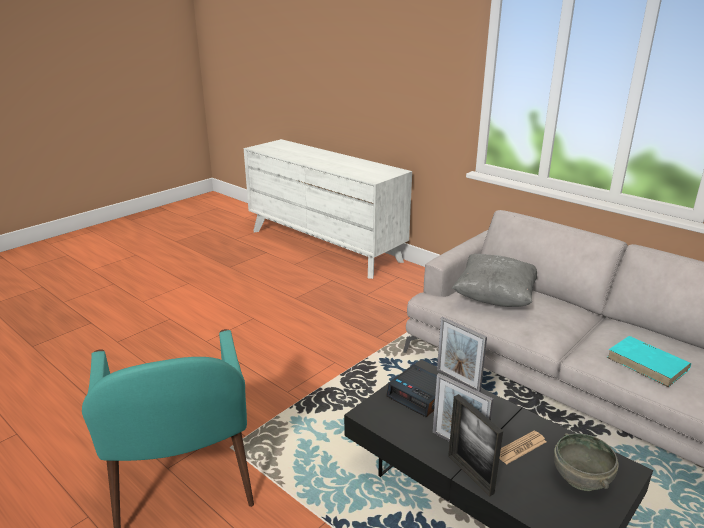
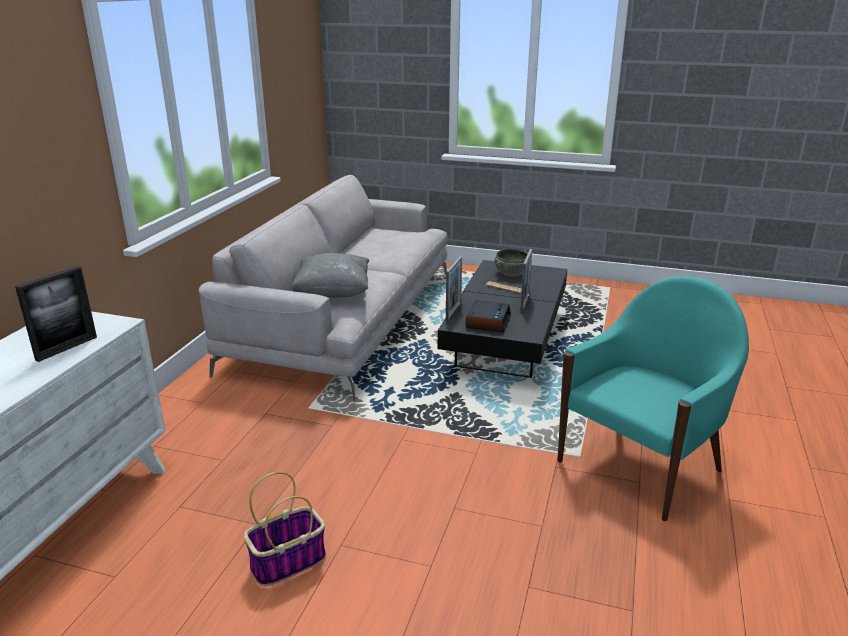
camera: 115 degrees left, 0 degrees up
picture frame [448,394,503,496] -> picture frame moved to [15,266,97,362]
turquoise book [607,336,691,387] -> none
none -> basket [244,472,326,587]

